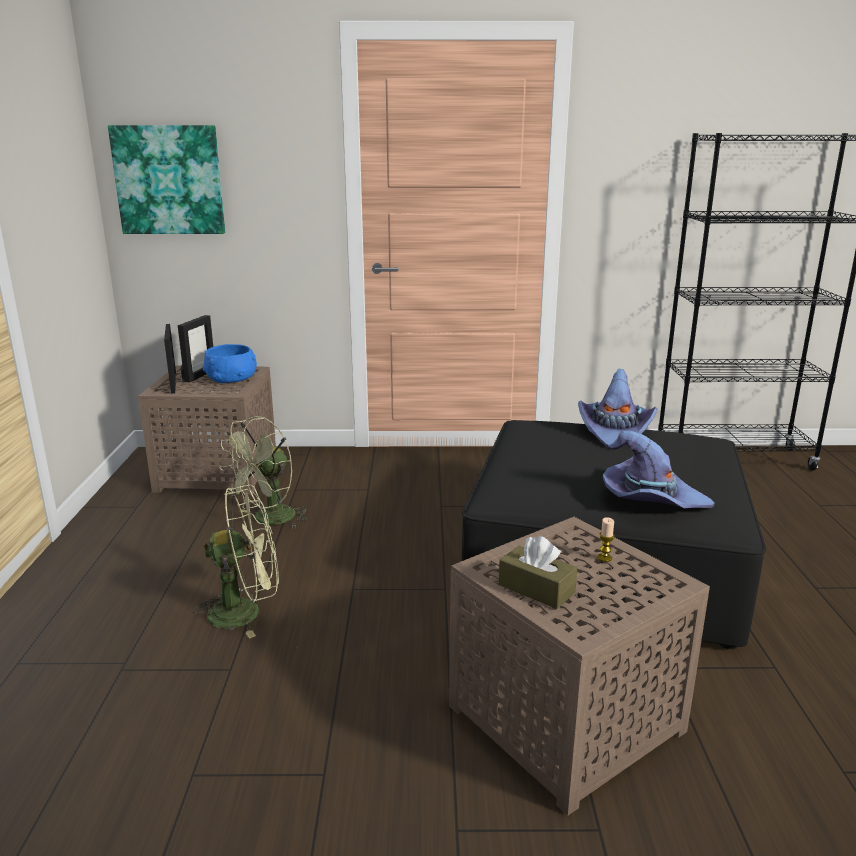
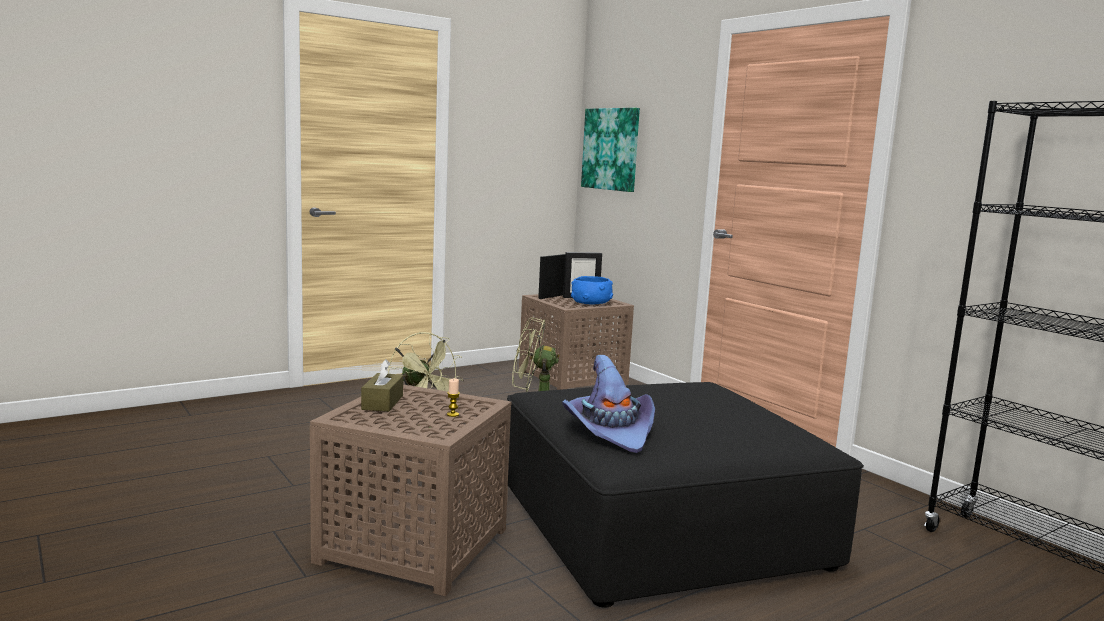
camera: 55 degrees right, 10 degrees down
purple hat [578,369,657,448] -> none

